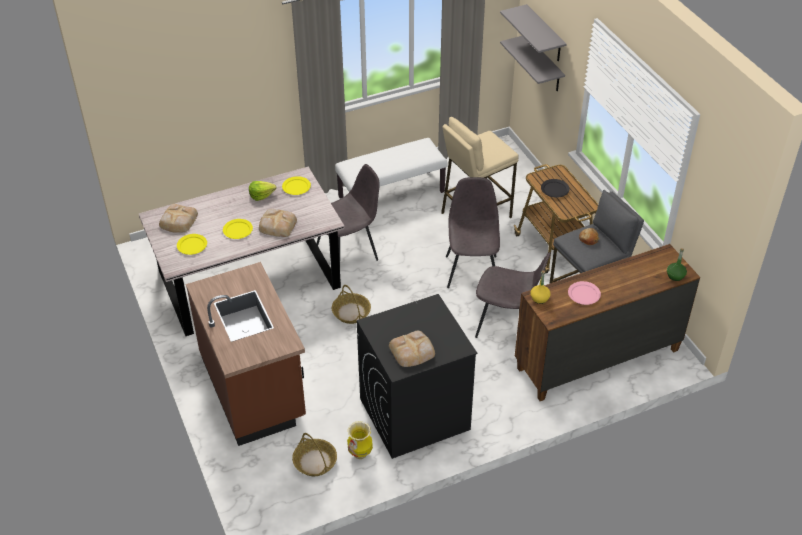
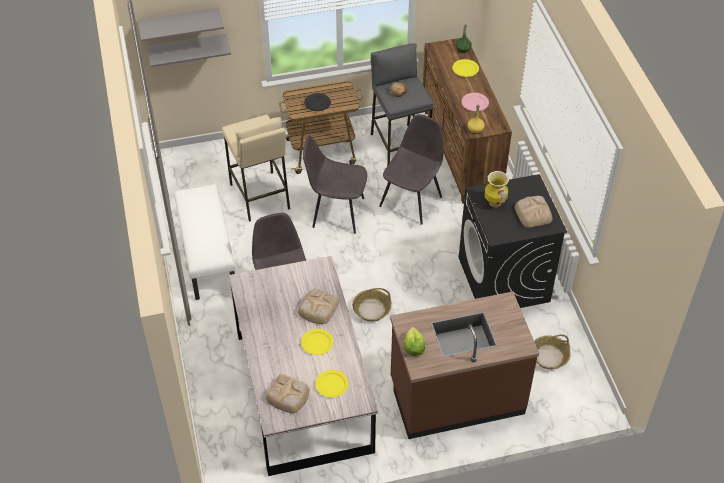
camera: 80 degrees left, 5 degrees up
lettuce [249,181,276,201] -> lettuce moved to [404,327,425,356]
yellow plate [282,176,311,195] -> yellow plate moved to [452,59,479,77]
vase [347,421,373,459] -> vase moved to [485,171,509,207]

